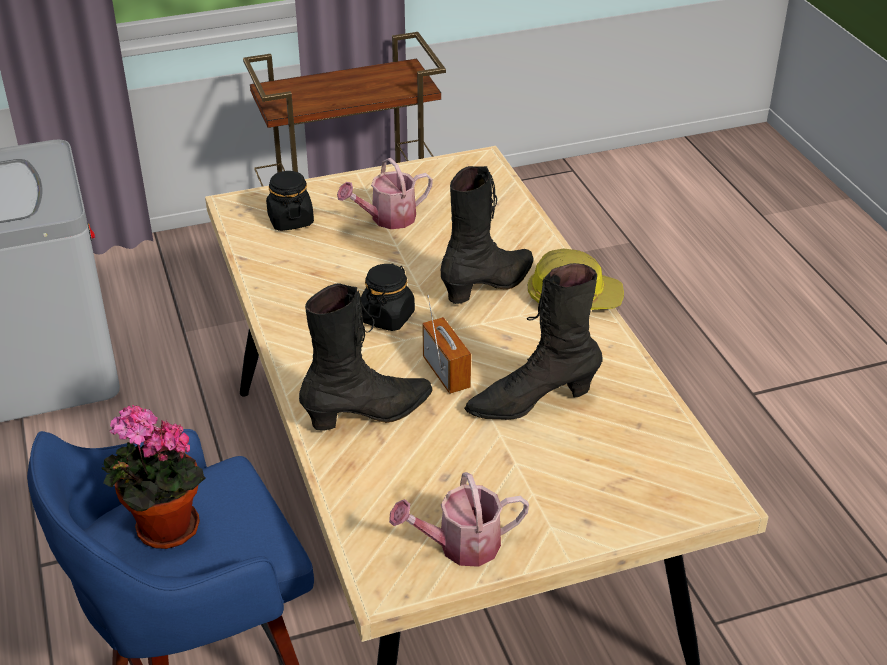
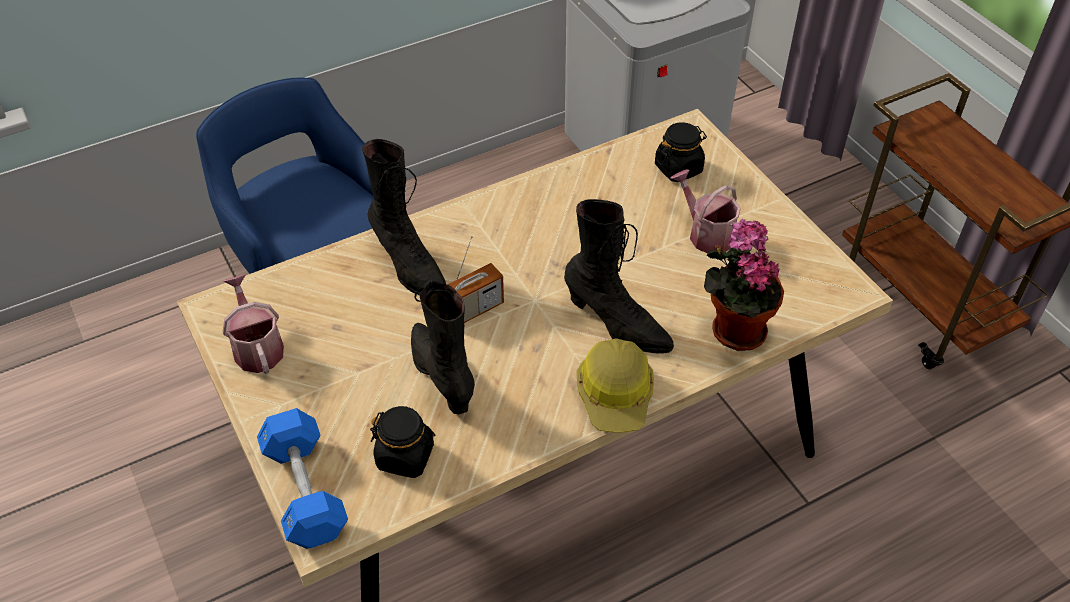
camera: 80 degrees right, 10 degrees up
potted plant [102,405,206,549] -> potted plant moved to [704,219,784,351]
black jar [361,263,415,331] -> black jar moved to [370,406,436,478]
none -> blue dumbbell [257,408,348,549]

